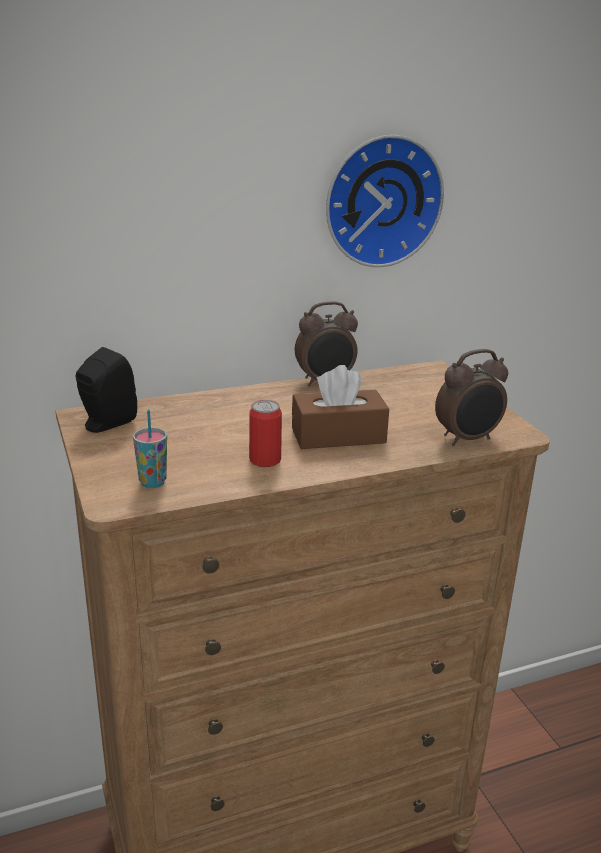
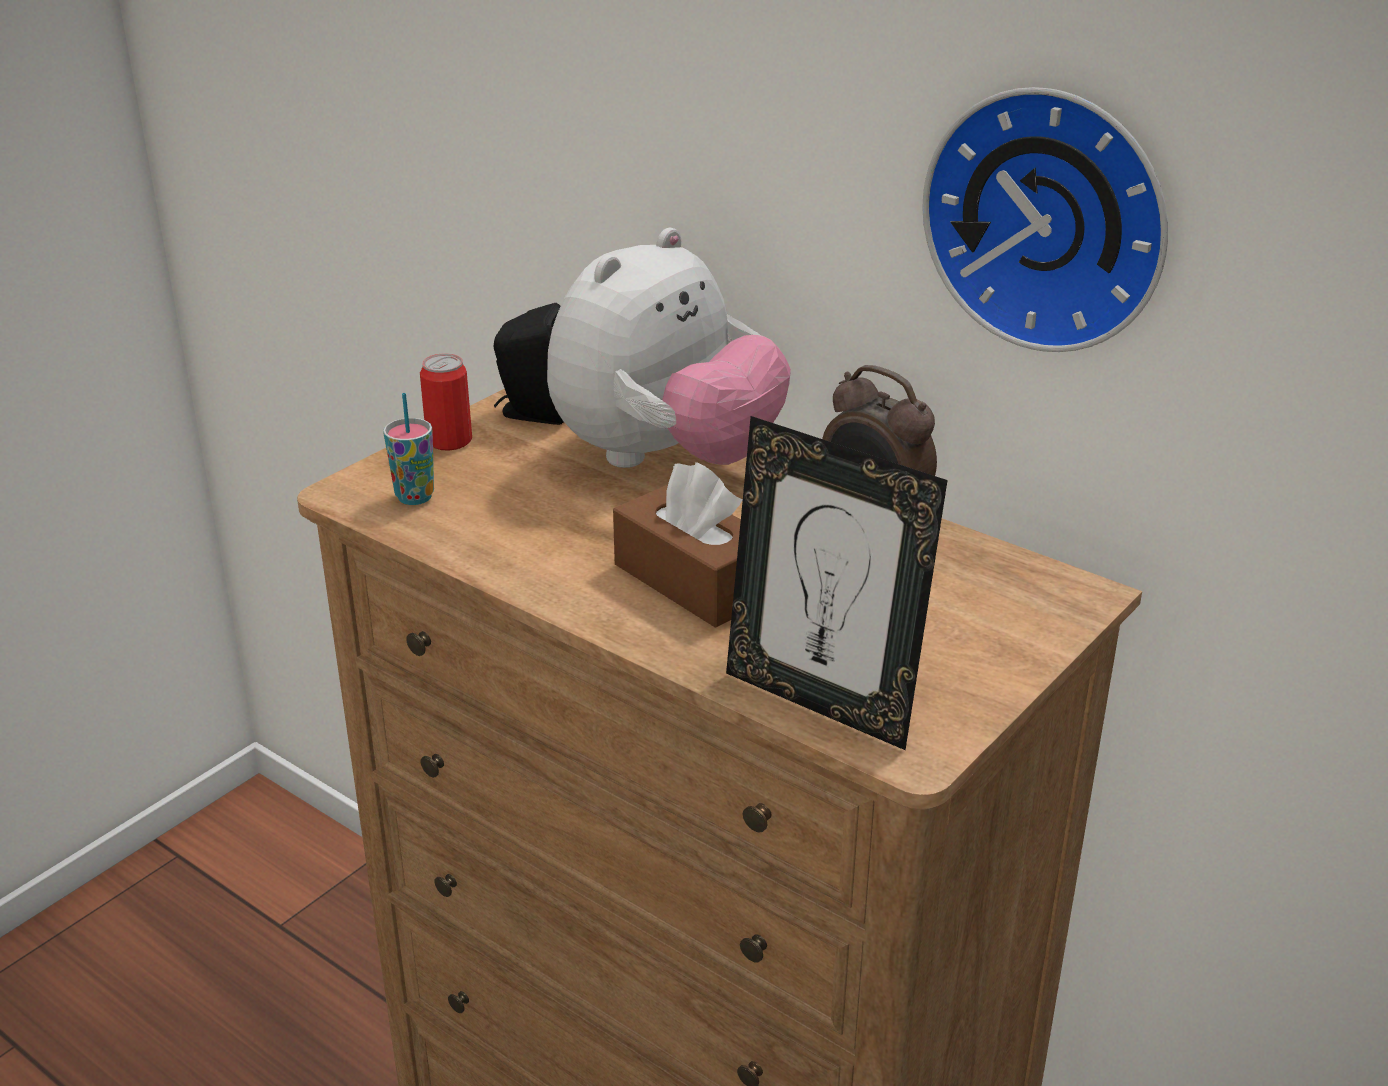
camera: 60 degrees right, 5 degrees up
can [249,400,282,467] -> can moved to [420,353,472,451]
alarm clock [435,349,508,446] -> picture frame [726,416,948,750]
none -> plush toy [547,228,791,468]

